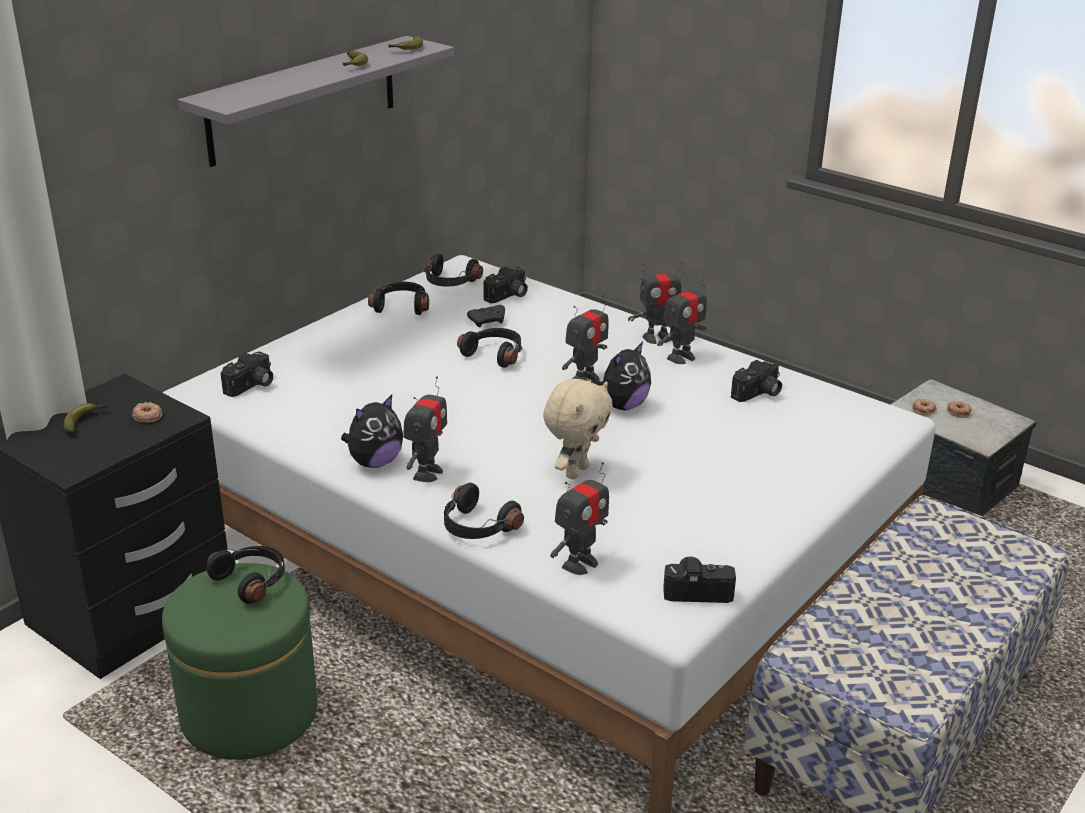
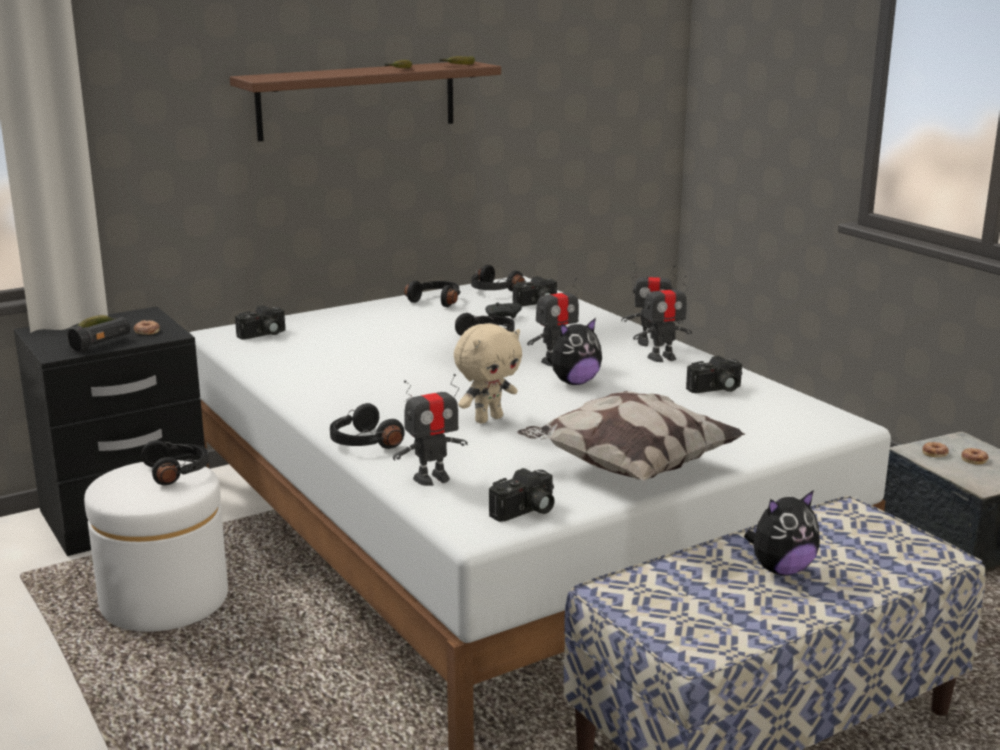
camera: 20 degrees right, 10 degrees down
green ottoman [162,563,318,760] -> white ottoman [84,460,228,632]
grey shelf [178,36,454,167] -> brown shelf [230,62,501,142]
plush toy [341,395,403,468] -> plush toy moved to [744,490,820,575]
toy robot [403,376,447,482] -> none
camera [663,556,736,603] -> camera turned 120 degrees clockwise [489,468,555,522]
none -> black flashlight [67,317,131,353]
none -> pillow [517,391,745,481]

